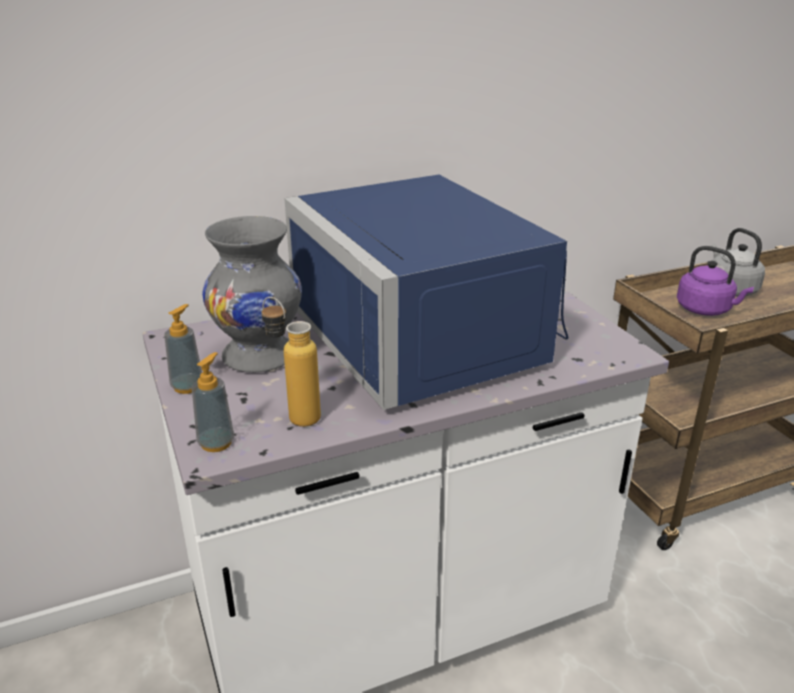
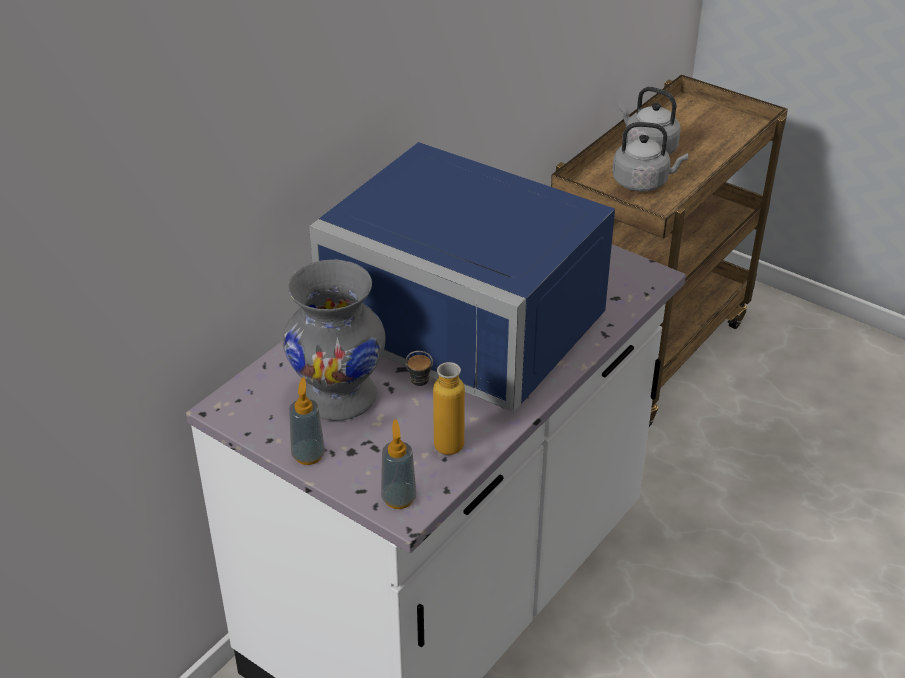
camera: 30 degrees left, 10 degrees up
purple kettle [677,246,754,316] -> grey kettle [612,122,688,192]

